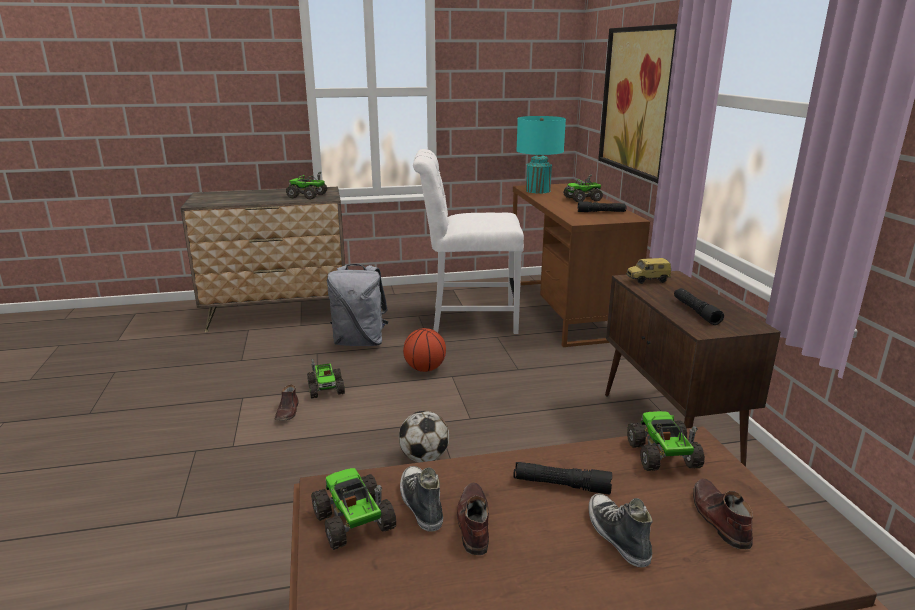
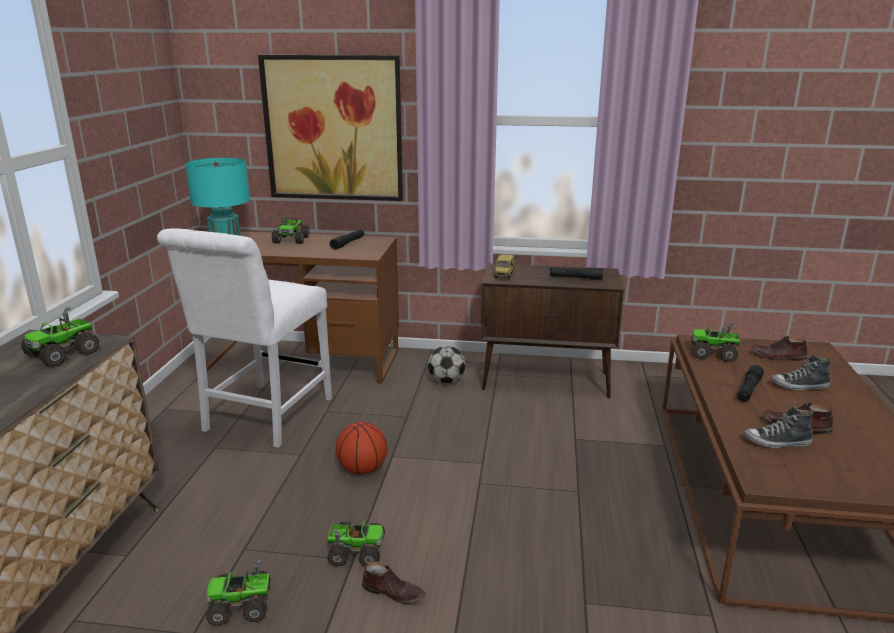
camera: 70 degrees left, 0 degrees up
toy truck [311,468,396,550] -> toy truck moved to [206,560,270,626]
grey backpack [327,264,389,346] -> none
football [399,411,449,463] -> football moved to [428,346,466,383]

